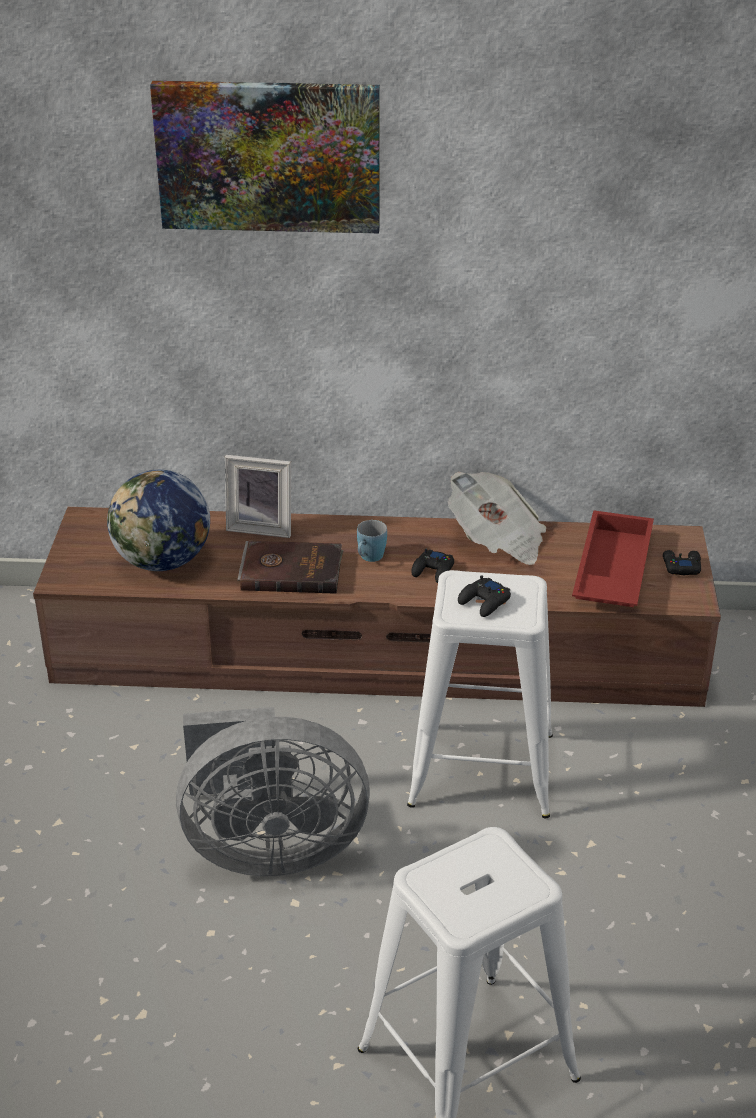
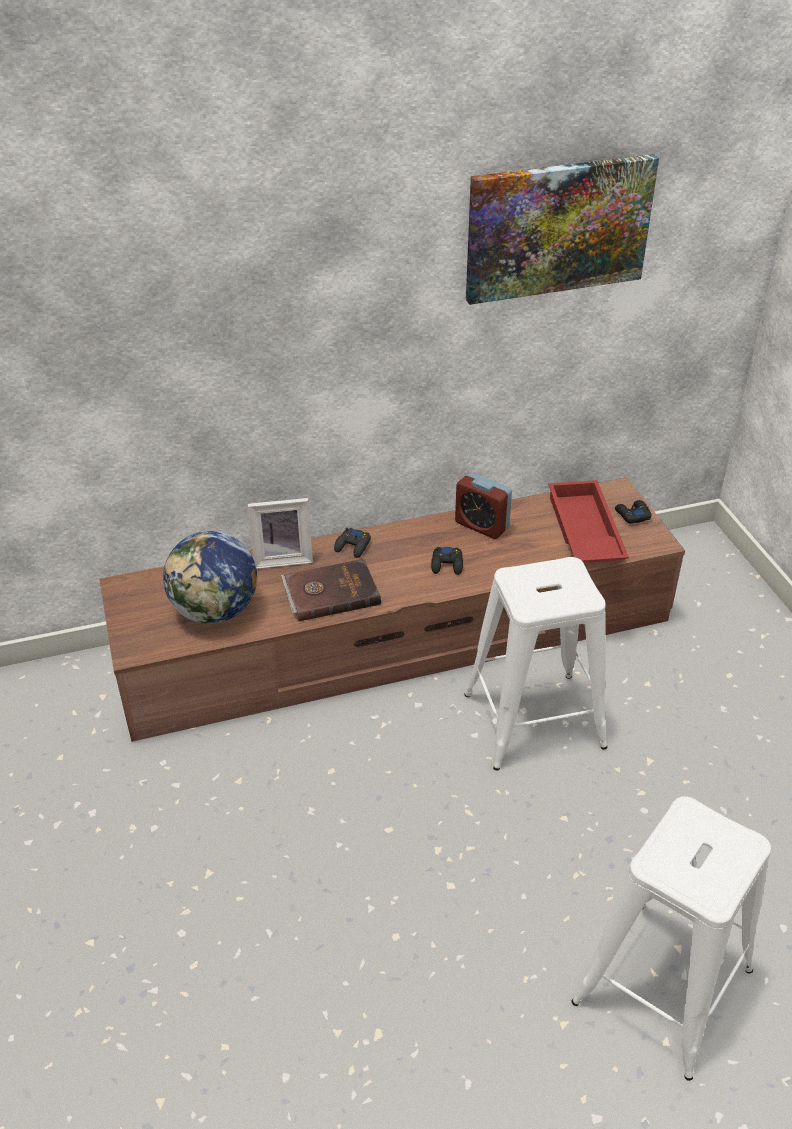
camera: 20 degrees left, 5 degrees up
picture [150,81,380,233] -> picture moved to [466,154,659,305]
grey fan [176,707,370,876] -> none
blue mug [357,520,387,562] -> none
newspaper [448,472,546,565] -> alarm clock [455,472,512,539]
black game controller [458,575,511,617] -> black game controller moved to [334,528,371,558]

